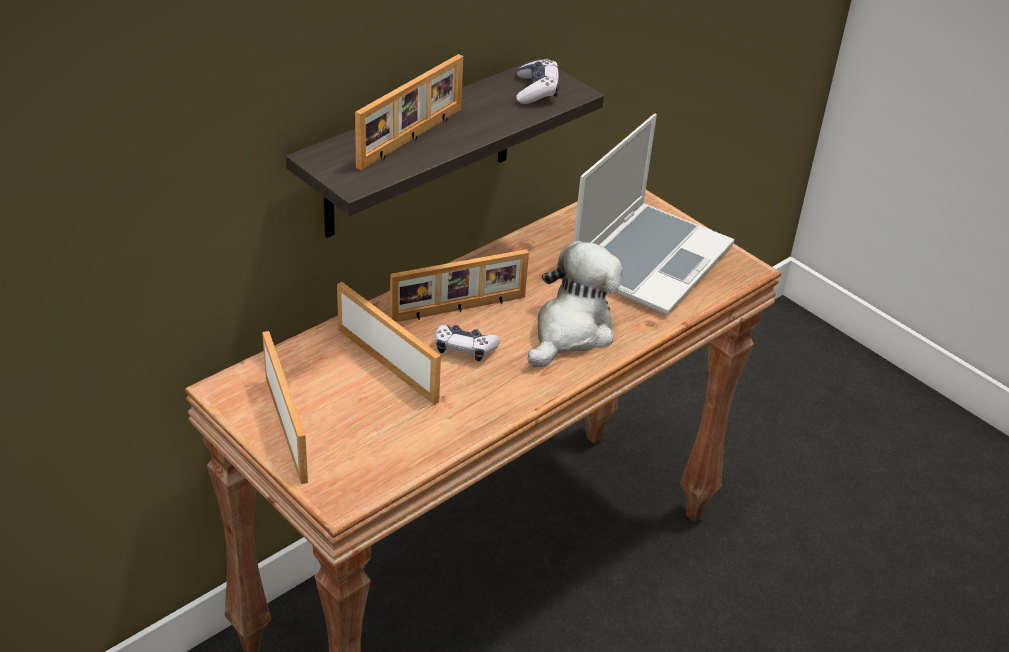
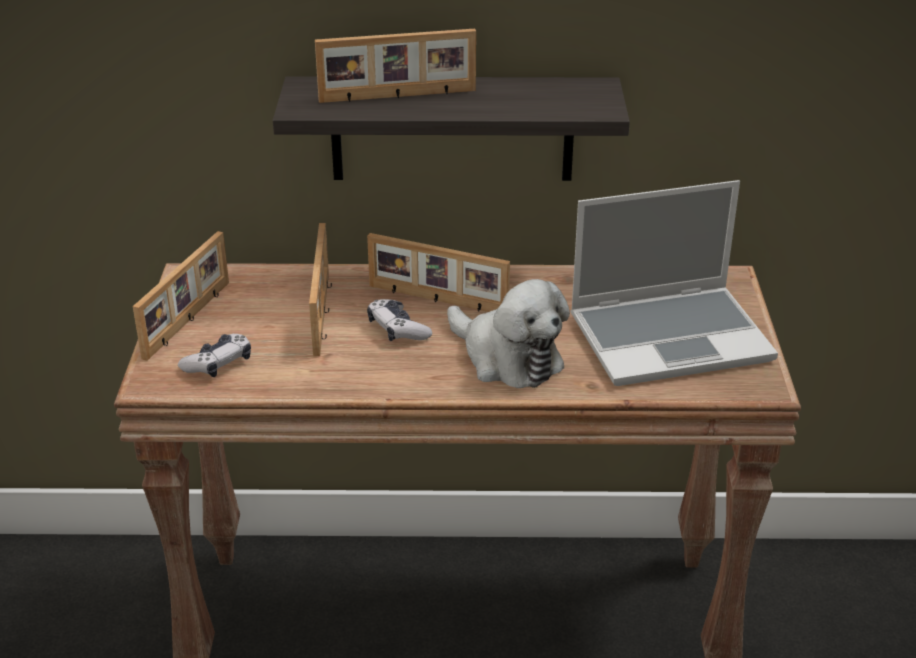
camera: 45 degrees right, 5 degrees down
game controller [516,59,559,104] -> game controller moved to [178,334,251,377]
plush toy [528,241,623,367] -> plush toy turned 60 degrees clockwise [447,279,570,388]

